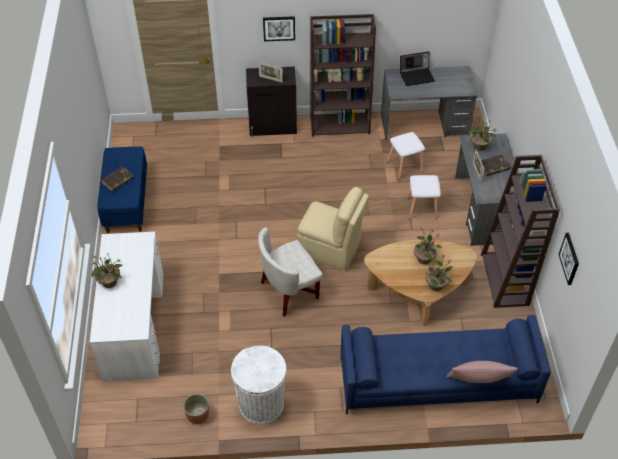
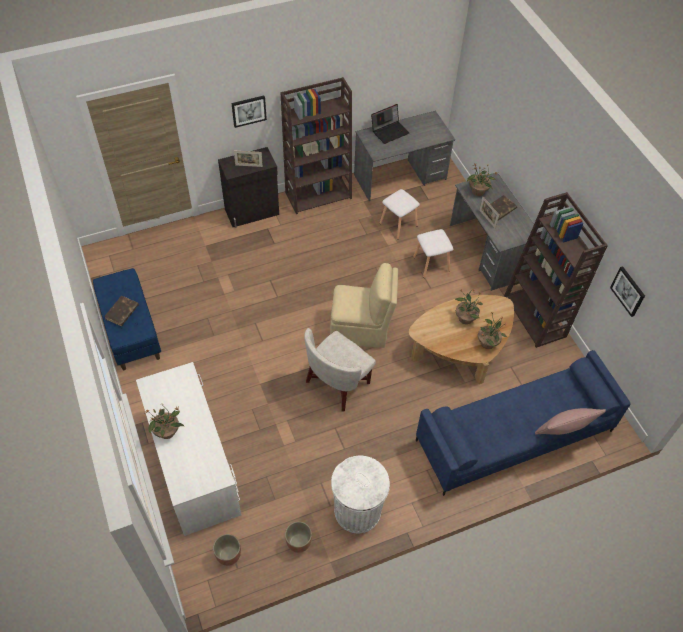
camera: 20 degrees left, 5 degrees up
none -> planter [213,534,241,566]

